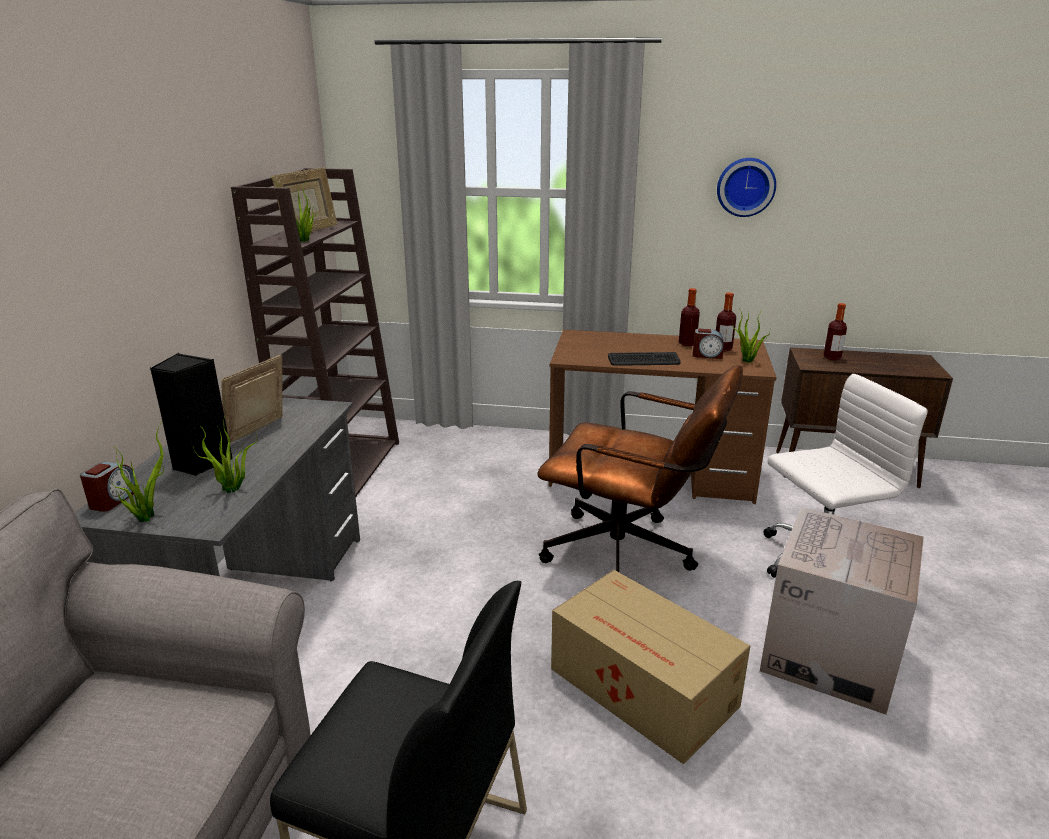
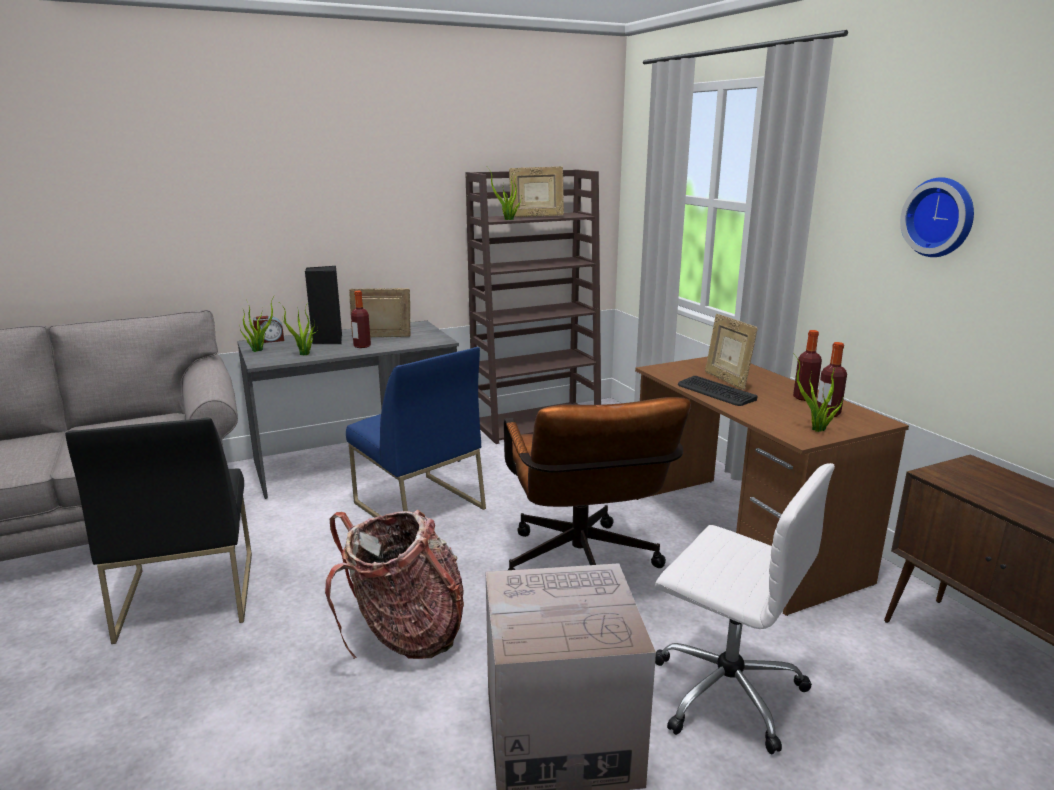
camera: 55 degrees right, 5 degrees down
cardboard box [551,570,750,764] -> backpack [325,510,464,659]
alarm clock [693,329,724,359] -> none
bottle [824,303,847,360] -> bottle moved to [351,291,371,348]
none -> blue chair [346,347,486,518]
none -> picture frame [705,314,758,390]

